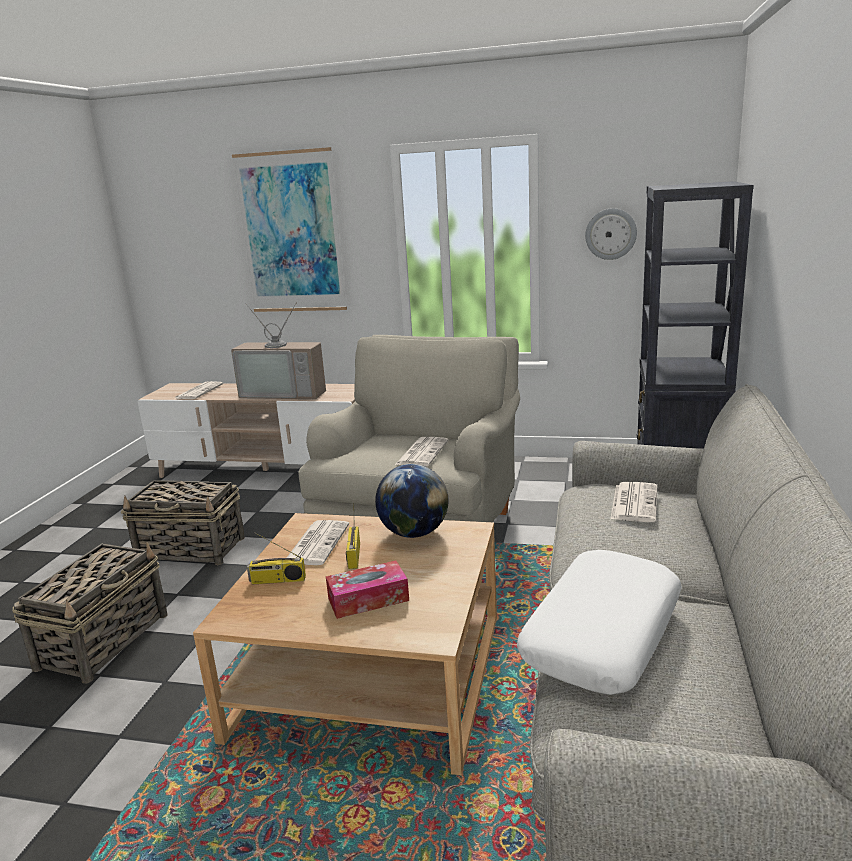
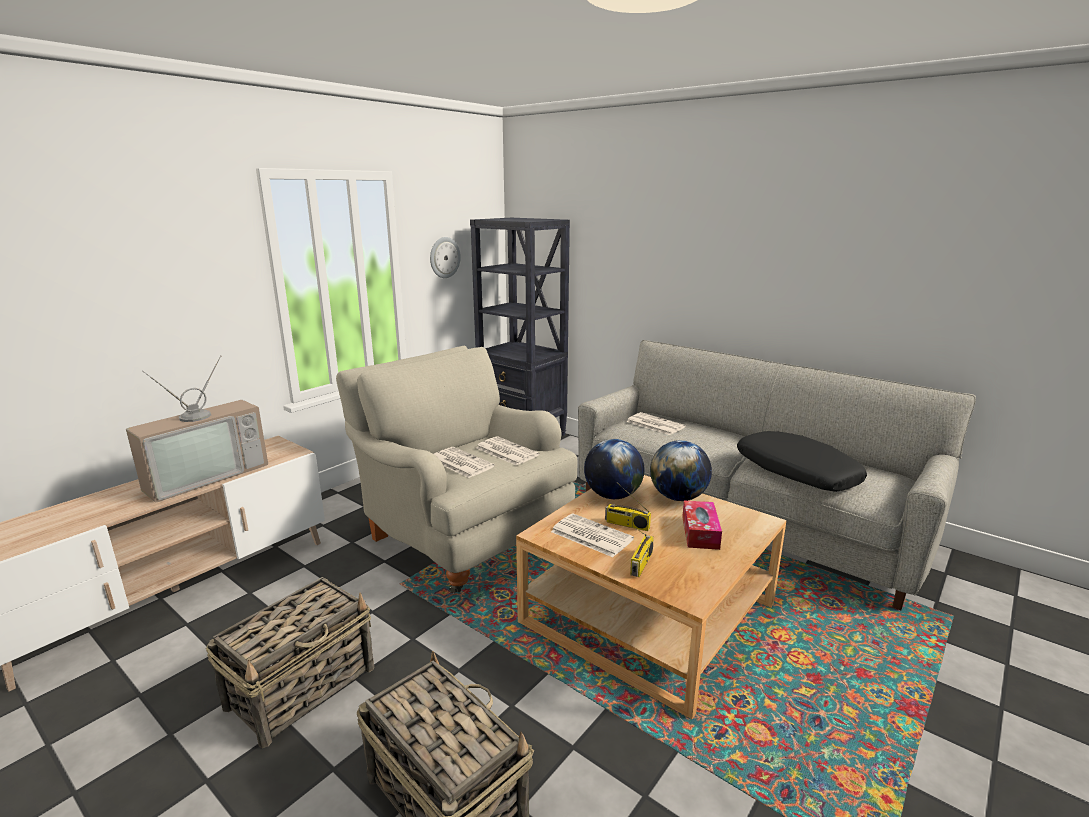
camera: 65 degrees left, 0 degrees up
newspaper [174,381,223,399] -> newspaper moved to [434,447,495,478]
picture [232,147,347,312] -> none
white pillow [517,550,682,695] -> black pillow [737,431,867,492]
none -> globe [650,440,712,501]

